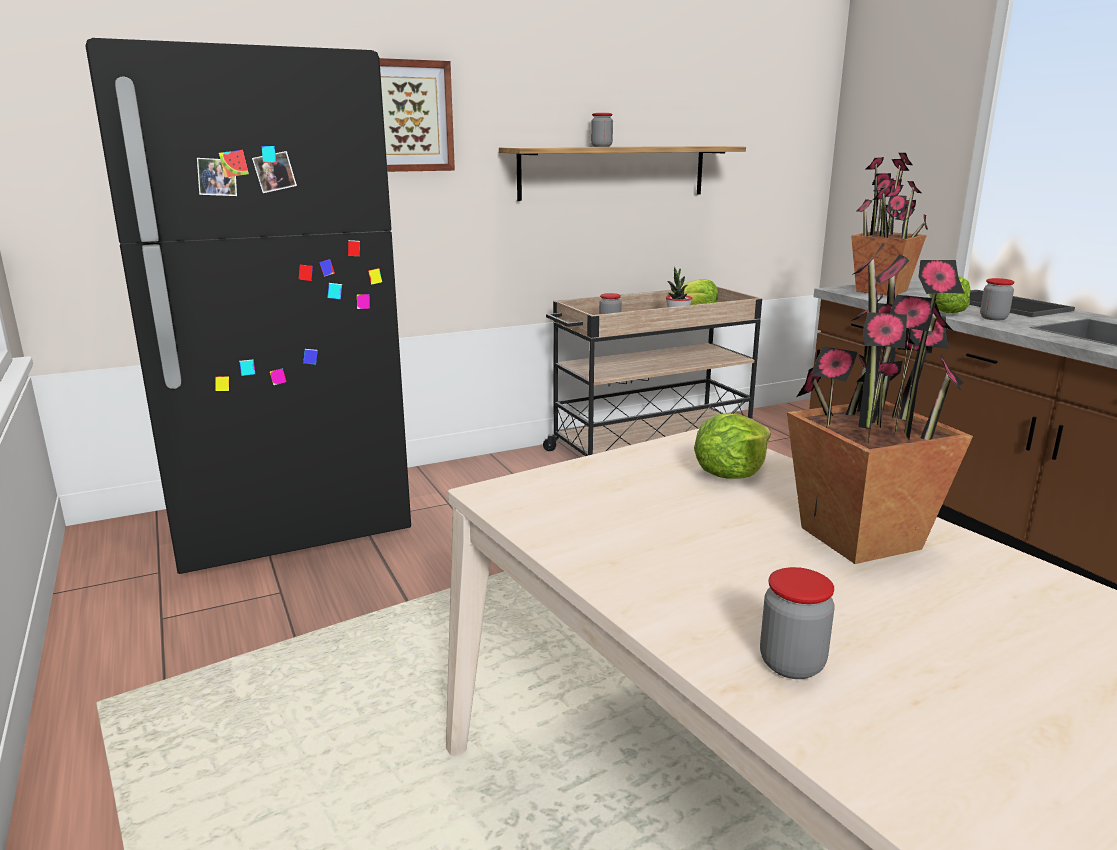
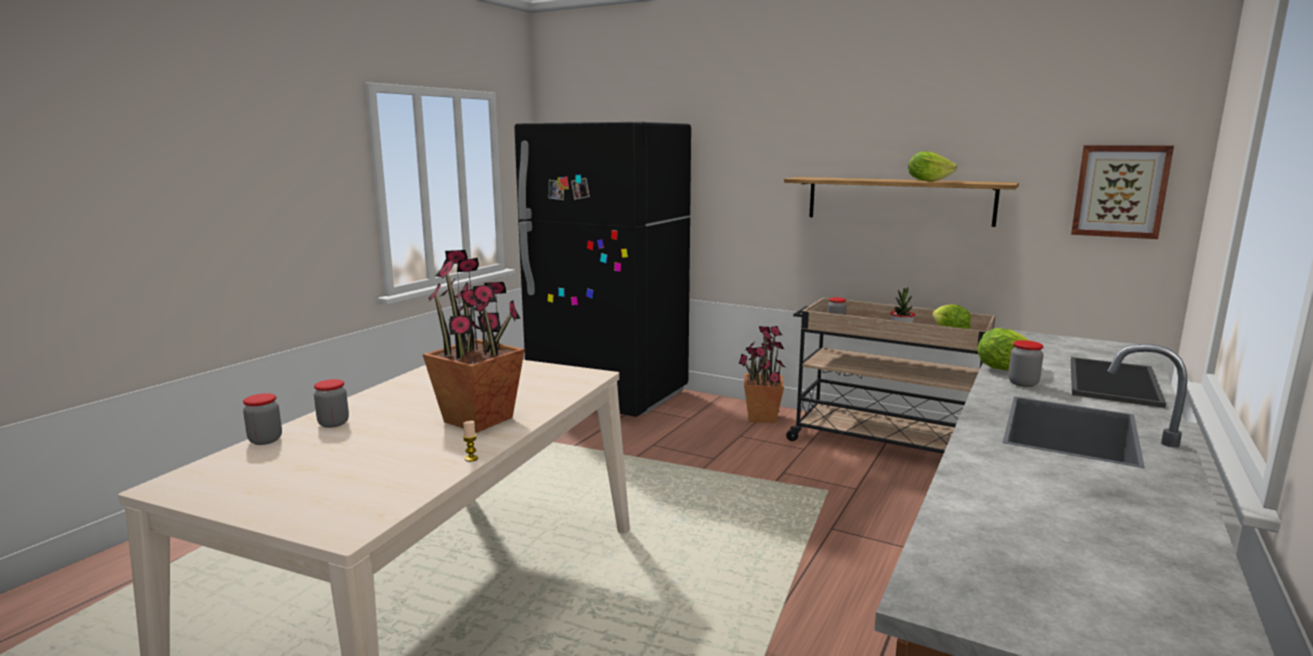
camera: 55 degrees right, 5 degrees down
picture [379,58,455,172] -> picture moved to [1071,145,1174,239]
jar [591,113,613,147] -> jar moved to [243,393,282,445]
lettuce [694,413,771,479] -> lettuce moved to [908,151,957,181]
potted plant [851,153,928,295] -> potted plant moved to [739,326,785,423]
none -> candle [463,421,478,462]

